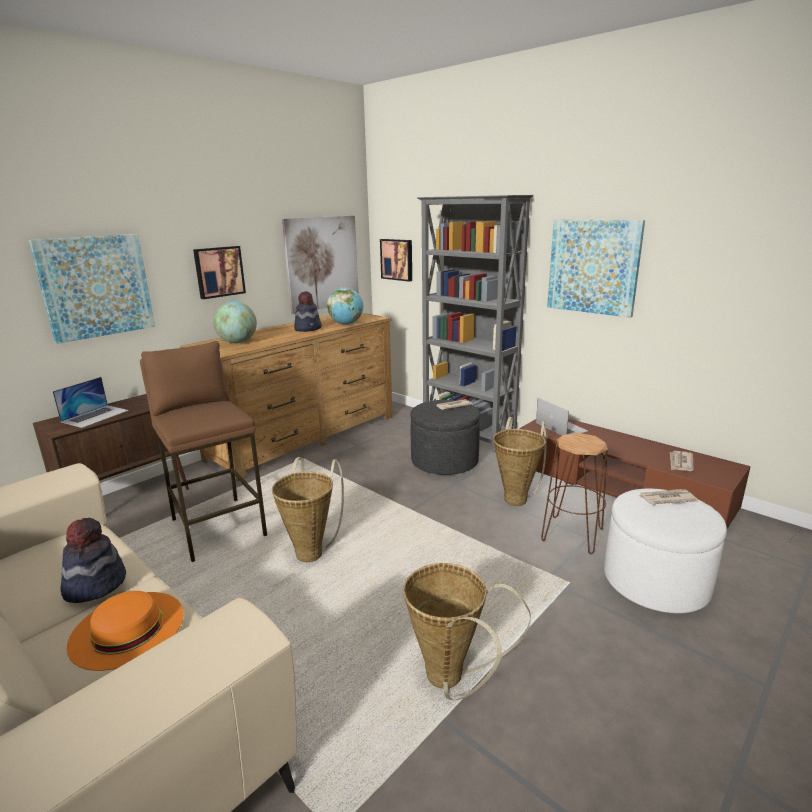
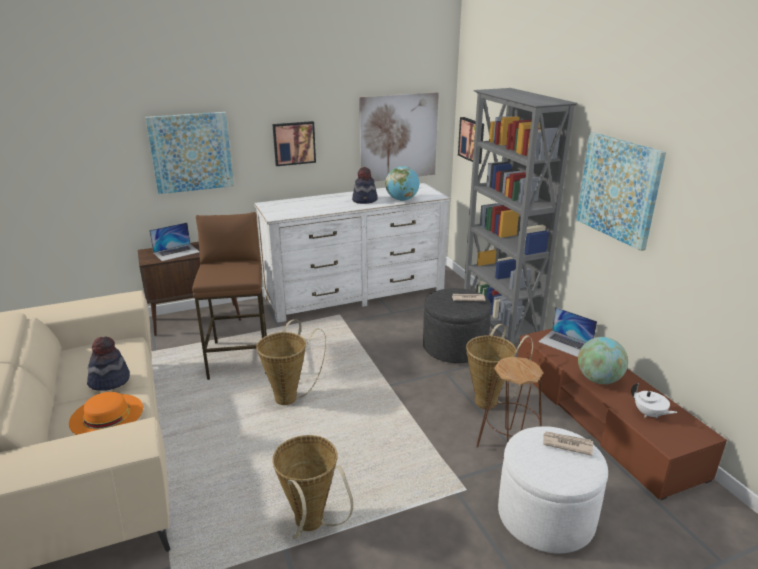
camera: 25 degrees right, 5 degrees up
brown dresser [180,313,392,482] -> white dresser [254,183,451,323]
globe [213,301,257,343] -> globe moved to [578,337,628,384]
laptop [536,398,588,435] -> laptop turned 135 degrees clockwise [538,307,597,357]
newspaper [670,451,694,471] -> white teapot [631,383,677,418]

